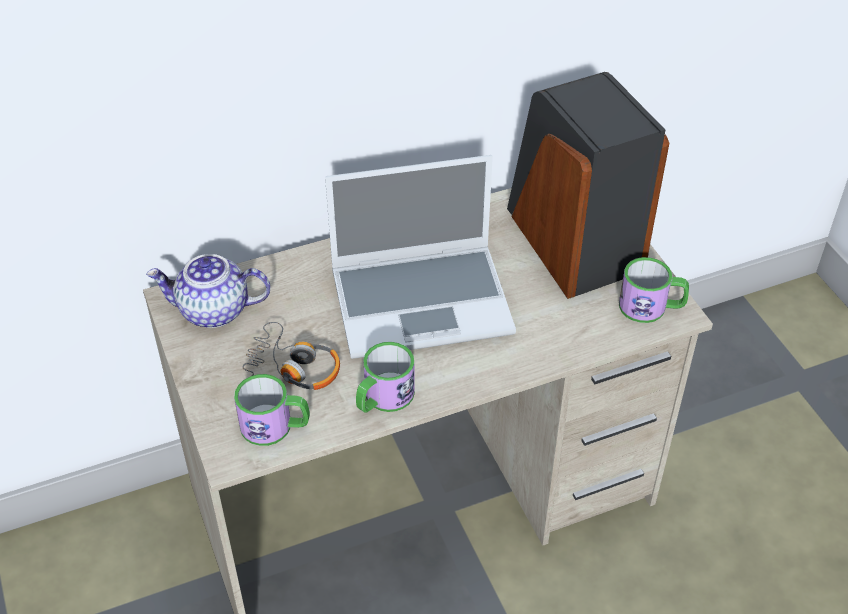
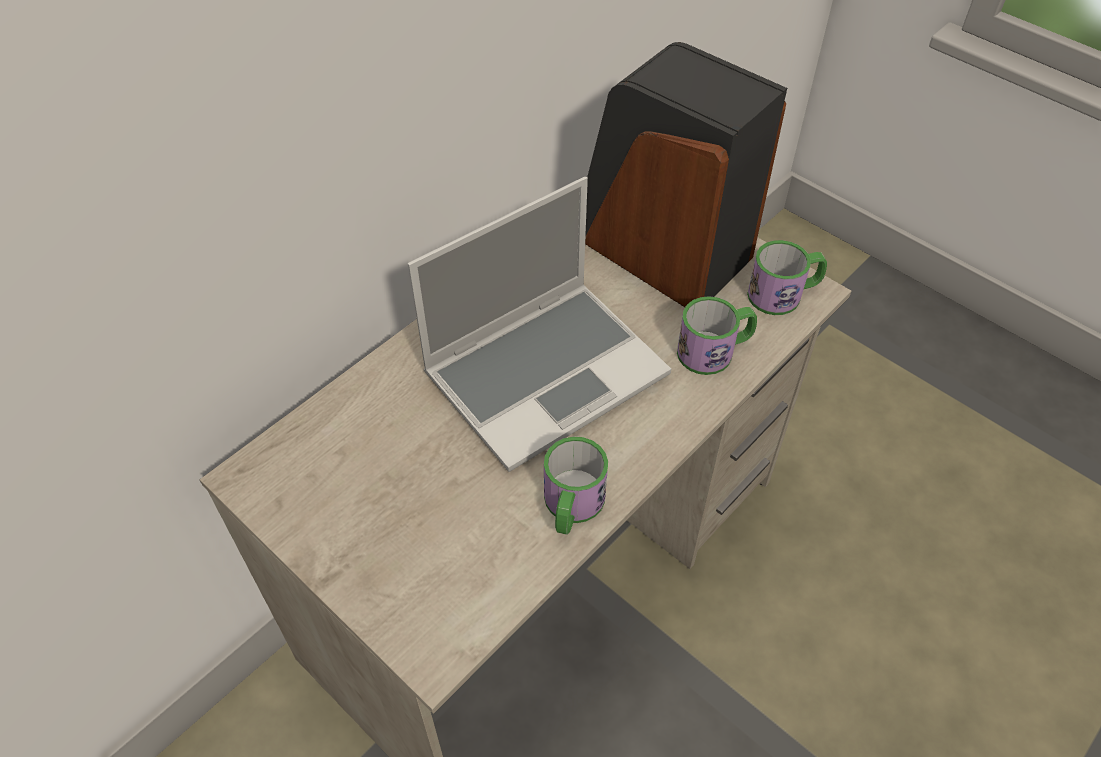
camera: 25 degrees left, 5 degrees up
teapot [146,254,270,328] -> none
mug [234,374,310,446] -> mug moved to [677,296,757,375]
headphones [242,322,340,390] -> none

